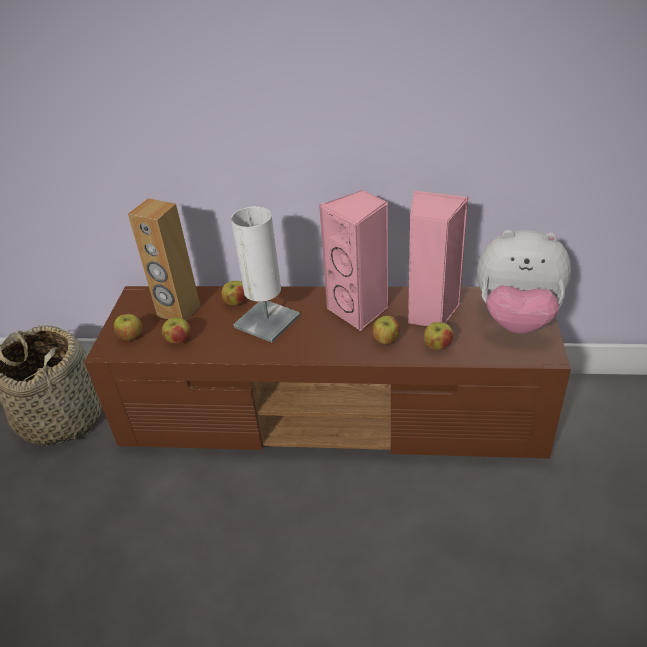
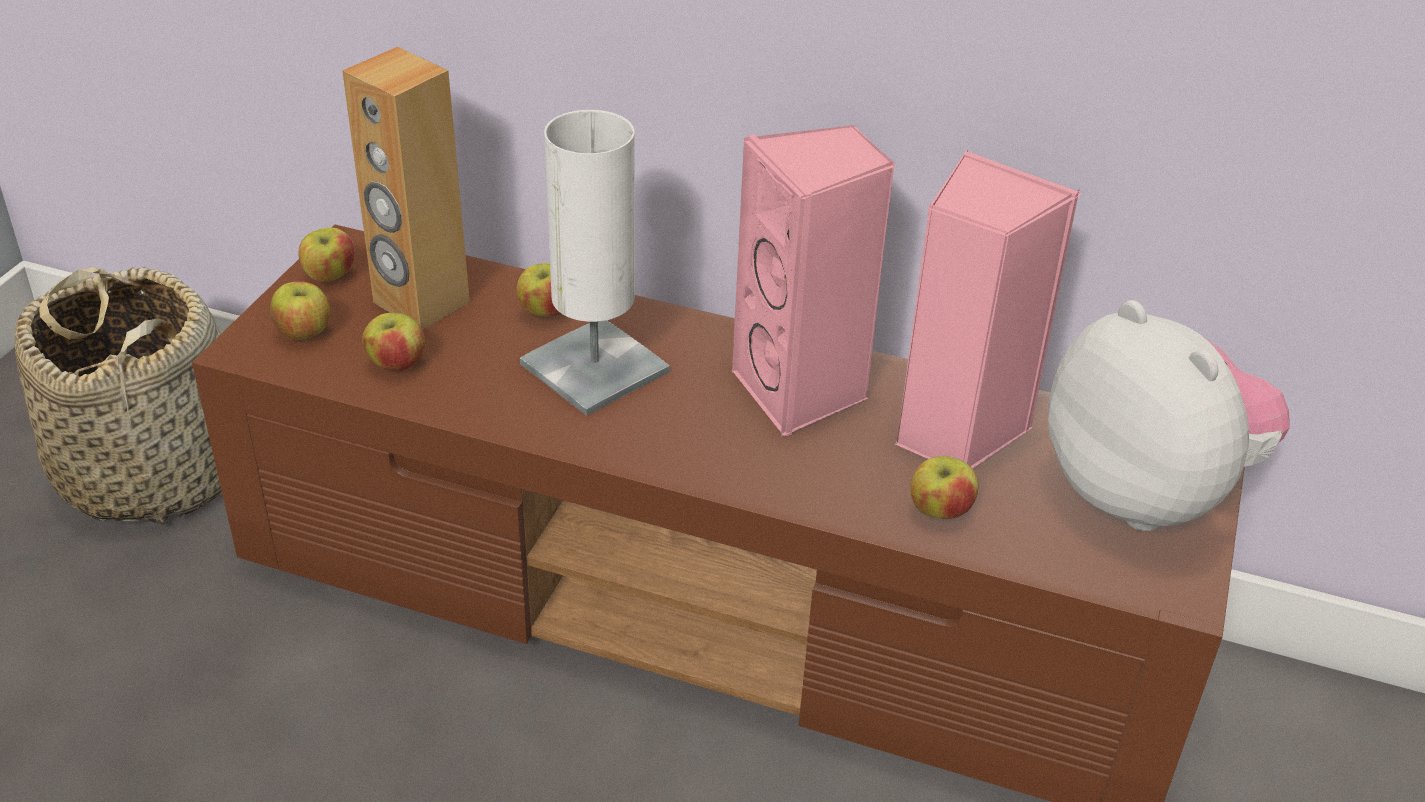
camera: 10 degrees right, 0 degrees up
apple [372,316,400,344] -> apple moved to [298,227,355,283]
plush toy [477,230,571,333] -> plush toy turned 150 degrees counterclockwise [1048,300,1290,531]

